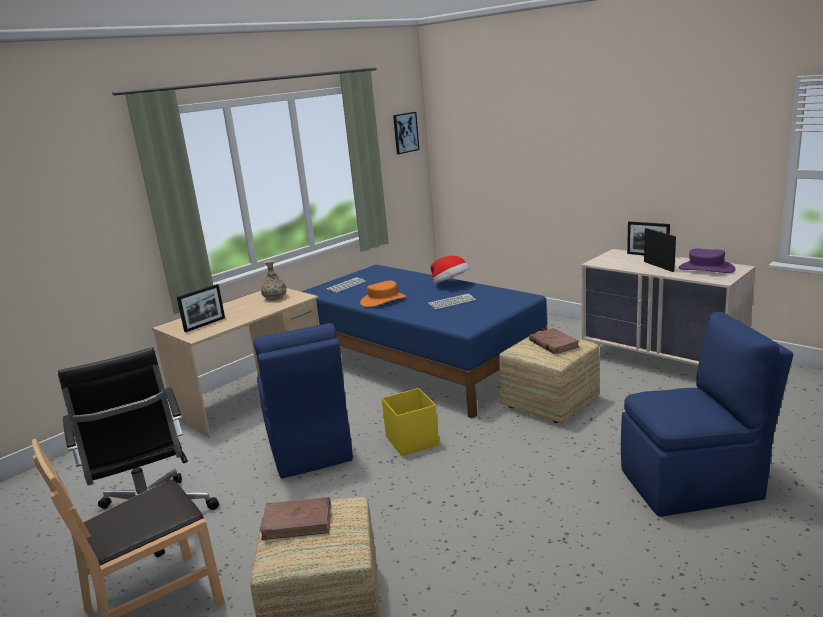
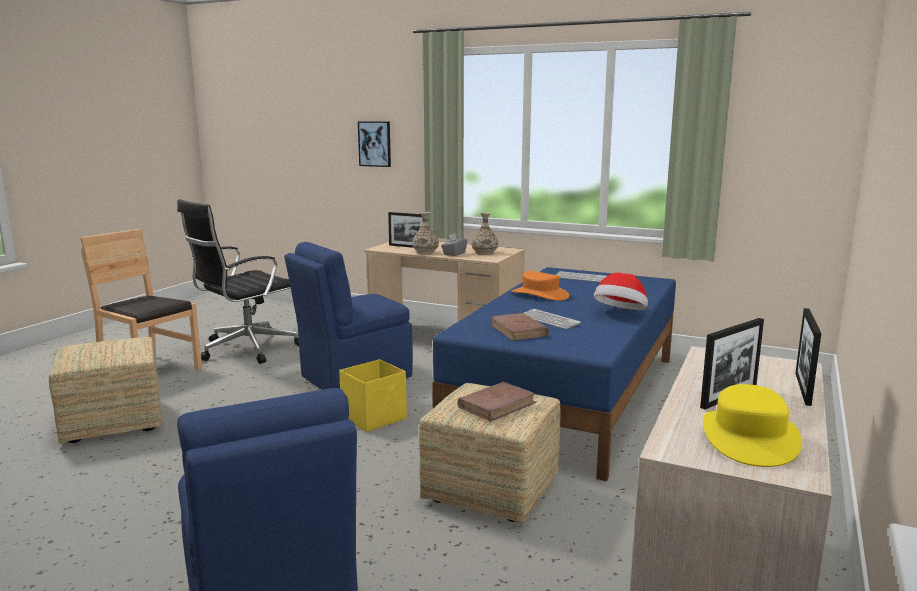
camera: 70 degrees right, 5 degrees down
brown book [259,497,331,540] -> brown book moved to [490,313,549,341]
picture [393,112,419,154] -> picture moved to [358,121,391,167]
purple hat [678,248,736,273] -> yellow hat [703,384,802,467]
none -> vase [412,212,439,254]
none -> grey tissue box [441,233,467,256]

